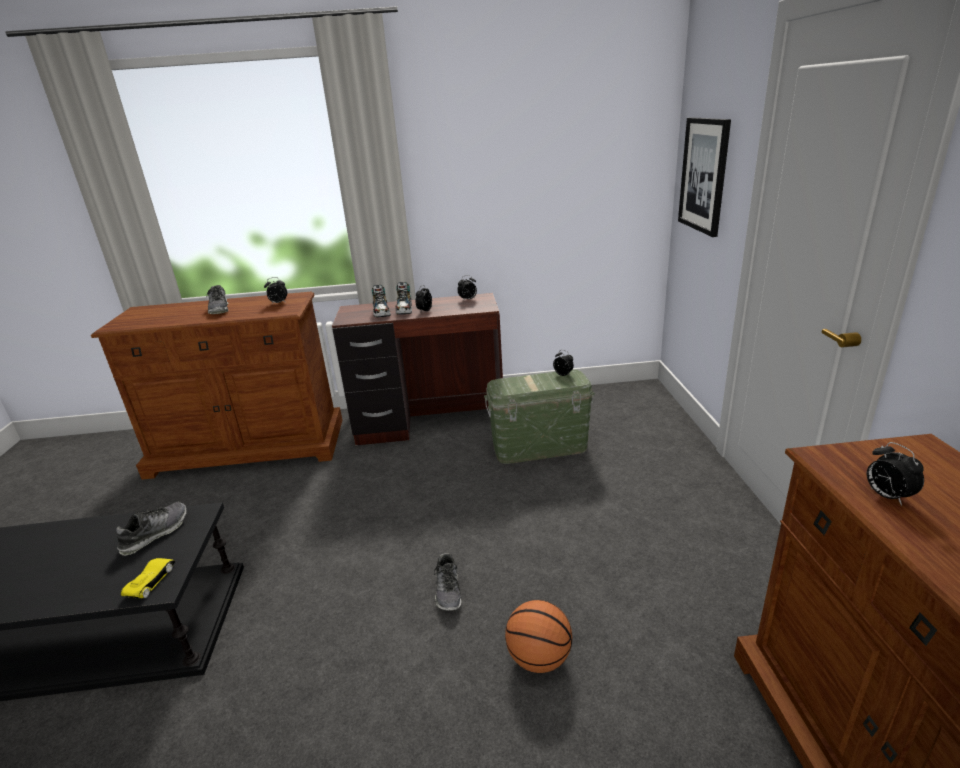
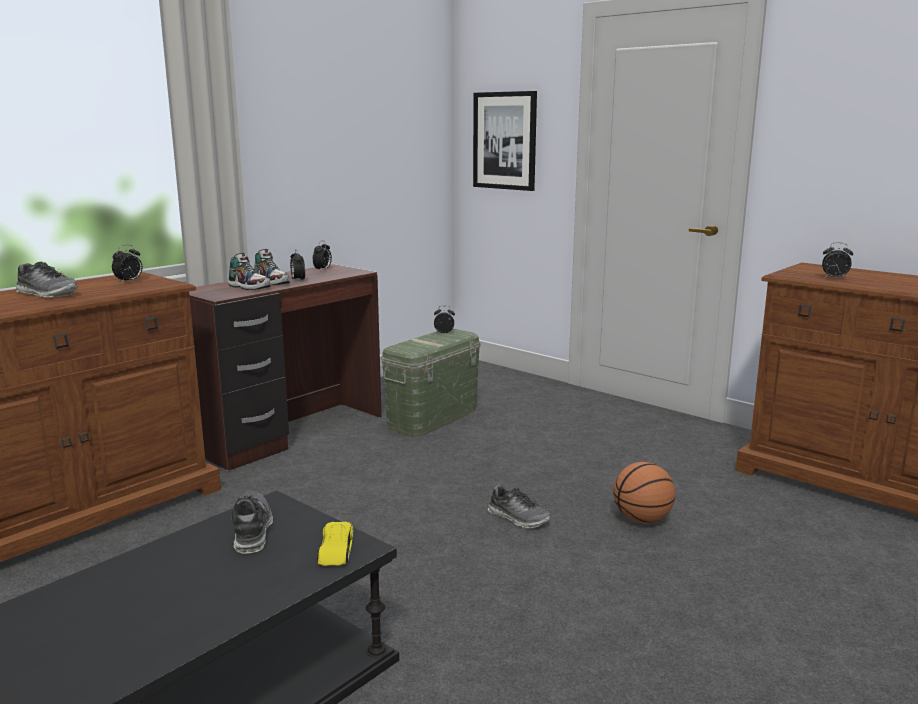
camera: 45 degrees left, 10 degrees down
yellow toy car [121,558,175,599] -> yellow toy car turned 150 degrees counterclockwise [317,522,354,566]

